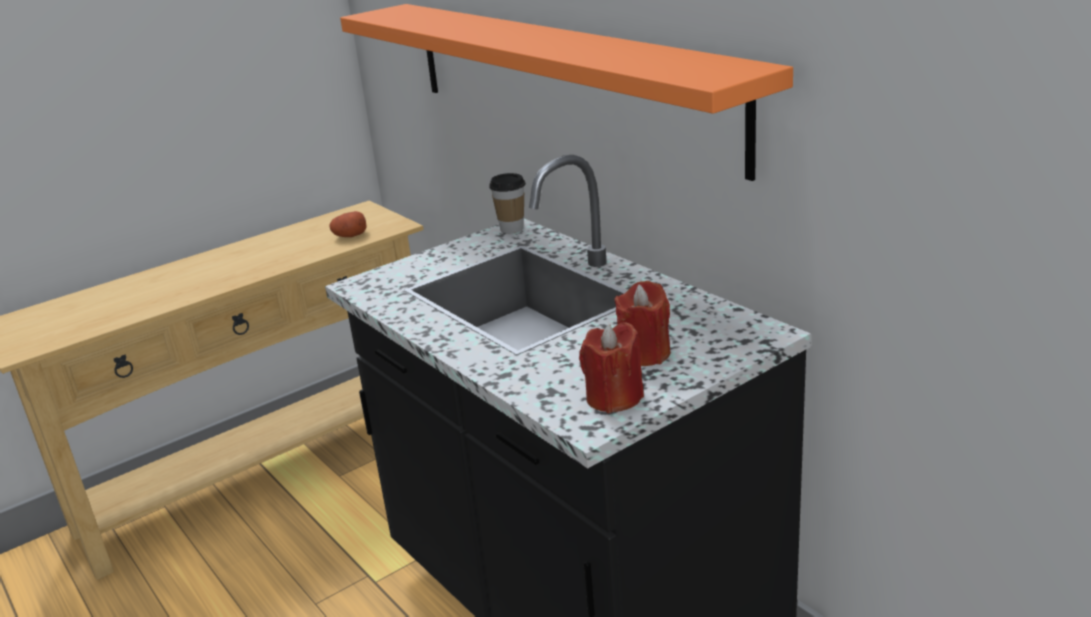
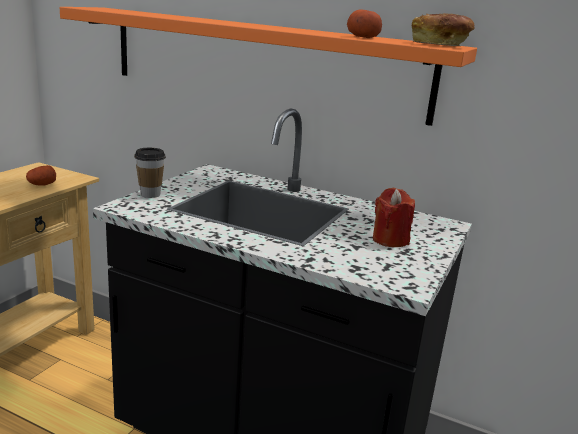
camera: 30 degrees left, 5 degrees down
cup [489,173,526,234] -> cup moved to [134,148,166,198]
red candle [579,322,644,413] -> none
none -> potato [347,10,382,38]
none -> bread [412,13,474,46]

